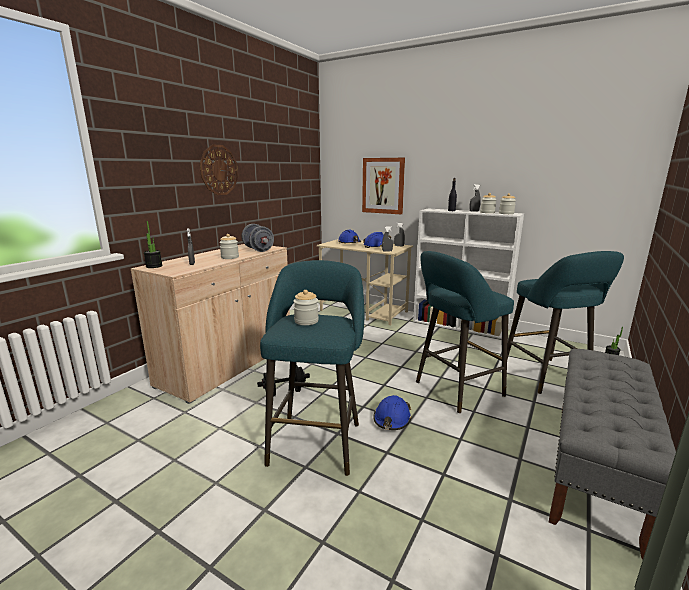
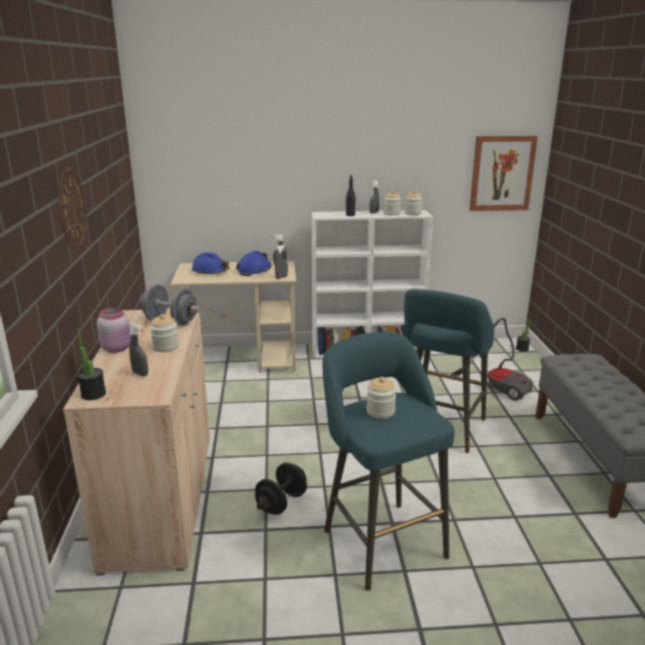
camera: 35 degrees left, 5 degrees up
picture [362,158,405,214] -> picture moved to [469,136,538,211]
blue hard hat [373,395,412,430] -> none
turquoise stool [507,251,624,394] -> vacuum cleaner [450,318,533,400]
none -> pink jar [97,307,131,353]

